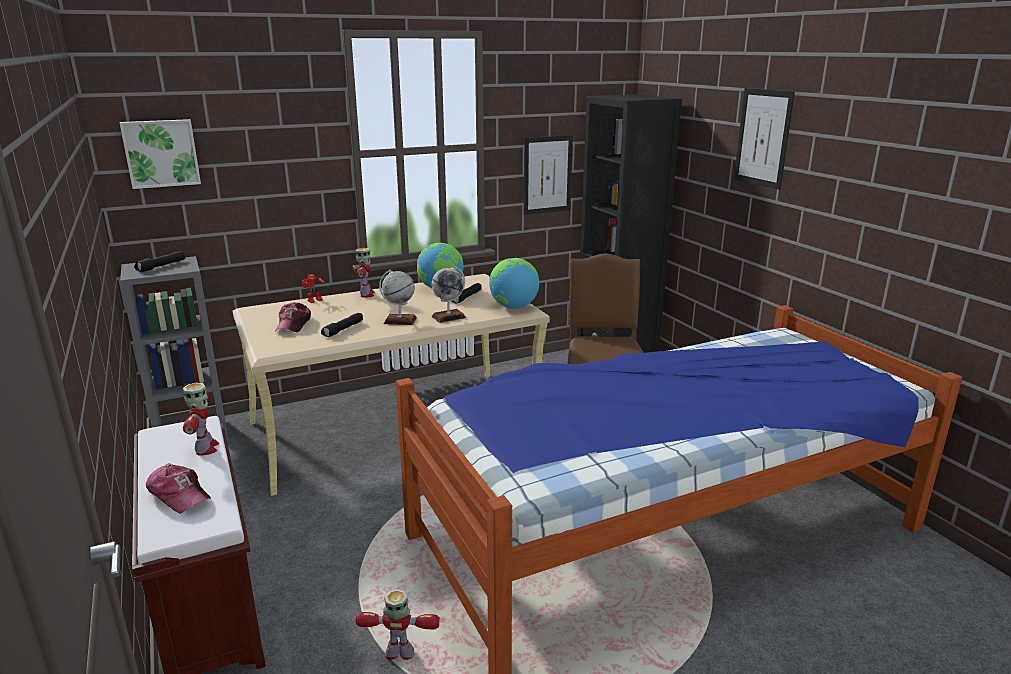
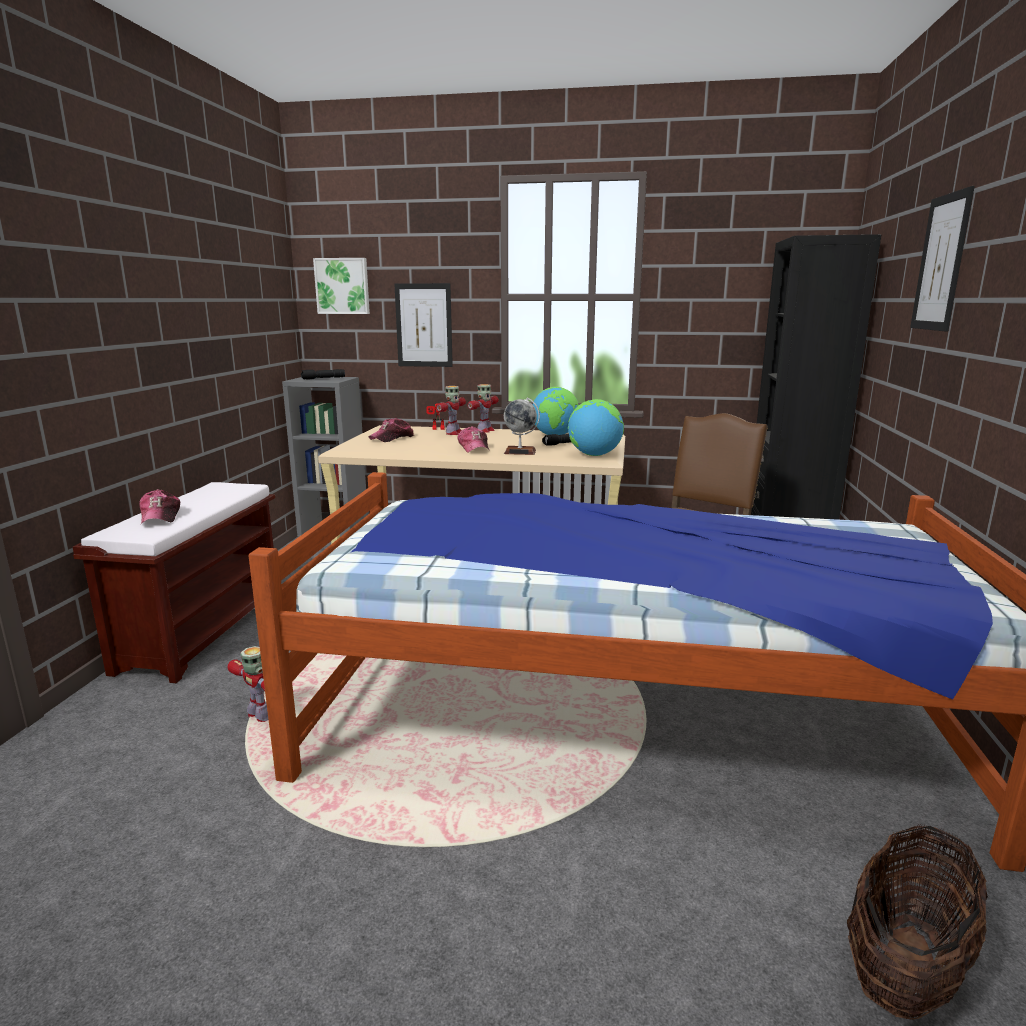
camera: 35 degrees right, 5 degrees down
toy robot [183,383,220,456] -> toy robot moved to [436,386,466,435]
black flashlight [321,313,363,337] -> none
globe [379,270,417,325] -> cap [457,426,490,453]
picture [524,135,573,215] -> picture moved to [394,283,453,367]
none -> basket [847,825,988,1020]

